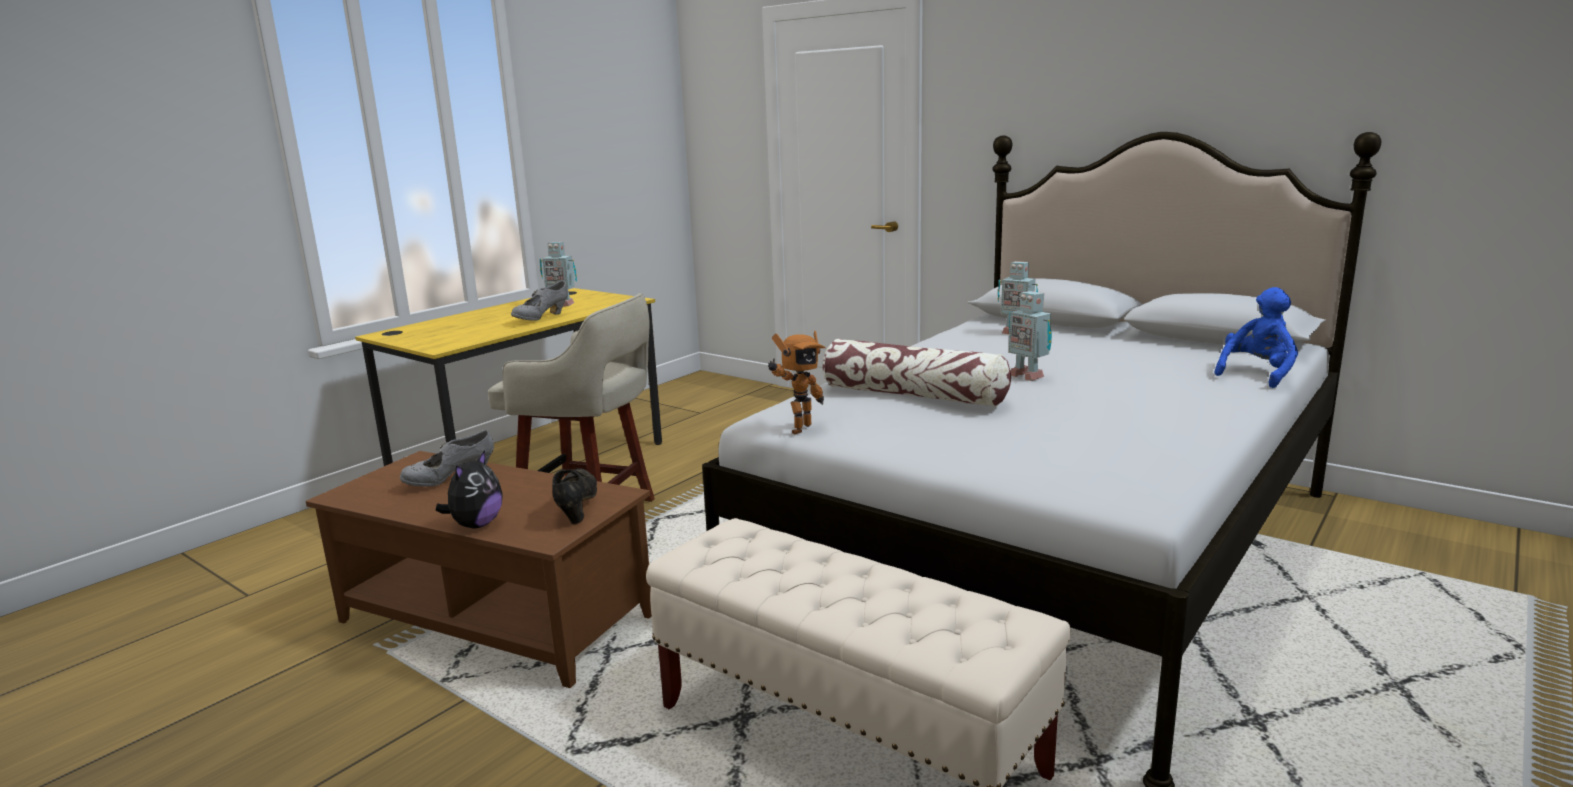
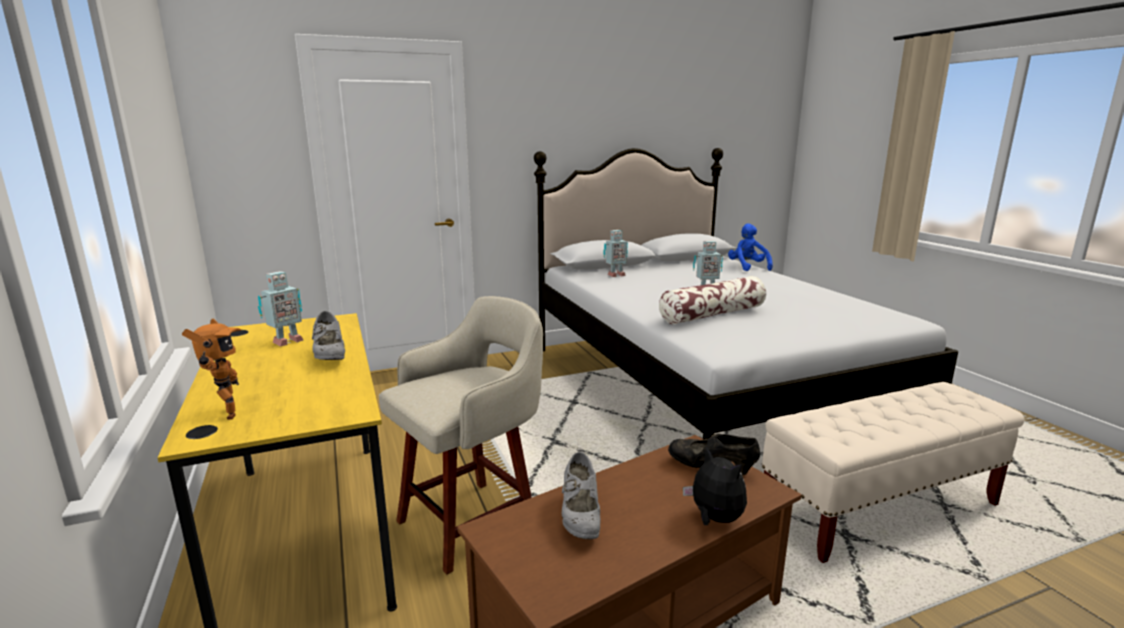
camera: 60 degrees left, 0 degrees up
toy robot [768,331,826,434] -> toy robot moved to [182,319,241,420]

